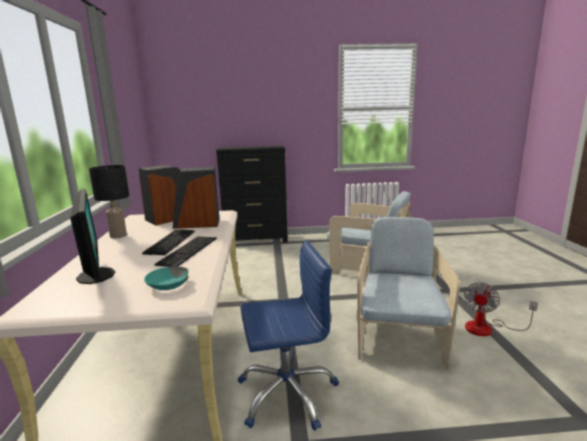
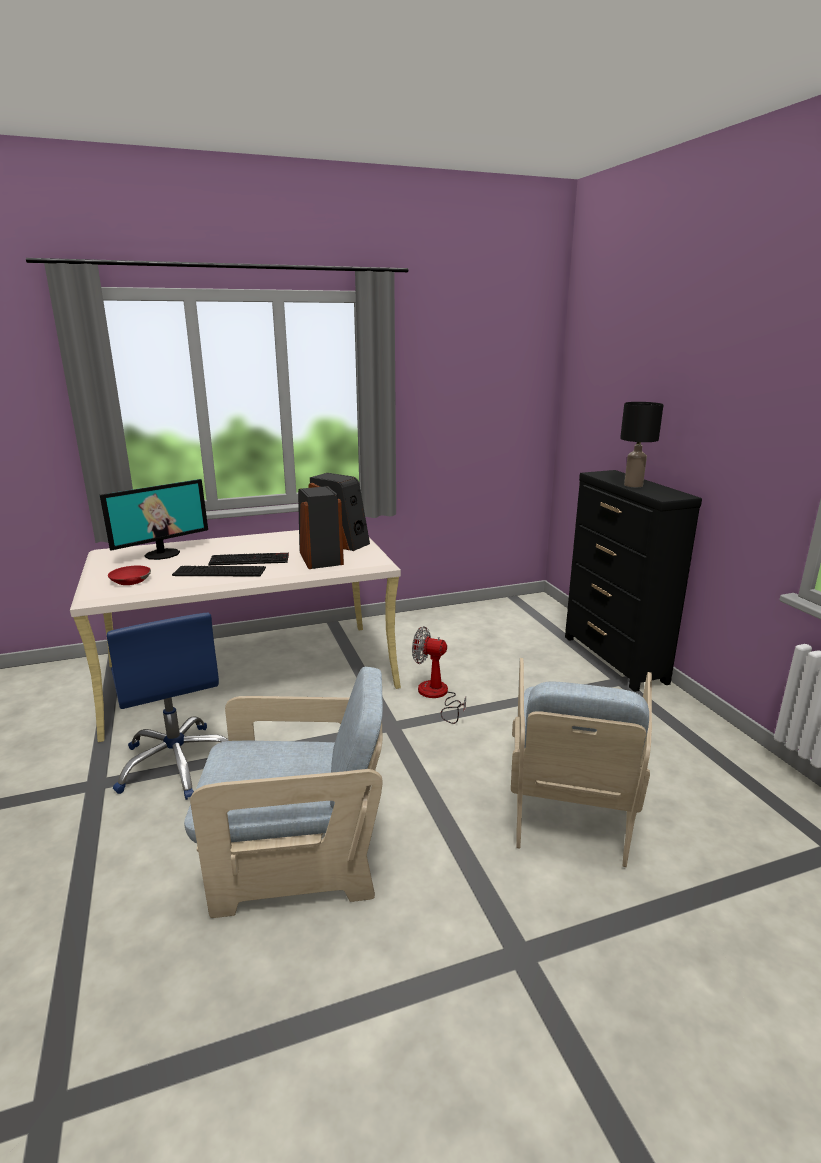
camera: 75 degrees right, 5 degrees up
black table lamp [89,165,129,239] -> black table lamp moved to [620,402,664,487]
turquoise bowl [144,266,189,290] -> red bowl [108,566,151,585]
fan [464,283,538,336] -> fan moved to [412,626,466,724]

